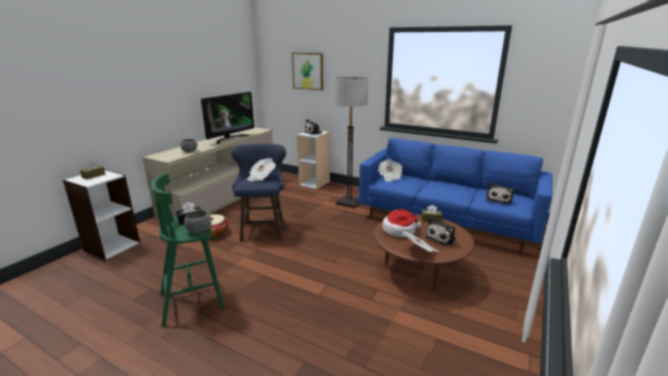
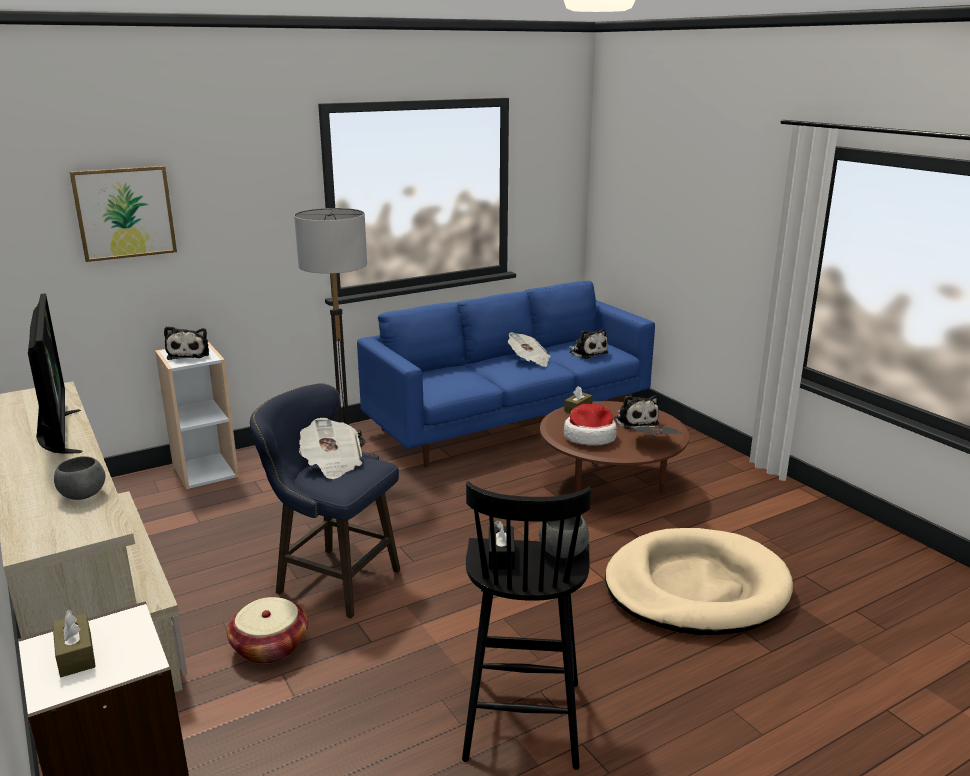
camera: 60 degrees left, 0 degrees up
green stool [151,173,225,327] -> black stool [462,481,591,770]
newspaper [378,159,402,182] -> newspaper moved to [508,332,550,367]
none -> beige dog bed [605,528,793,635]

